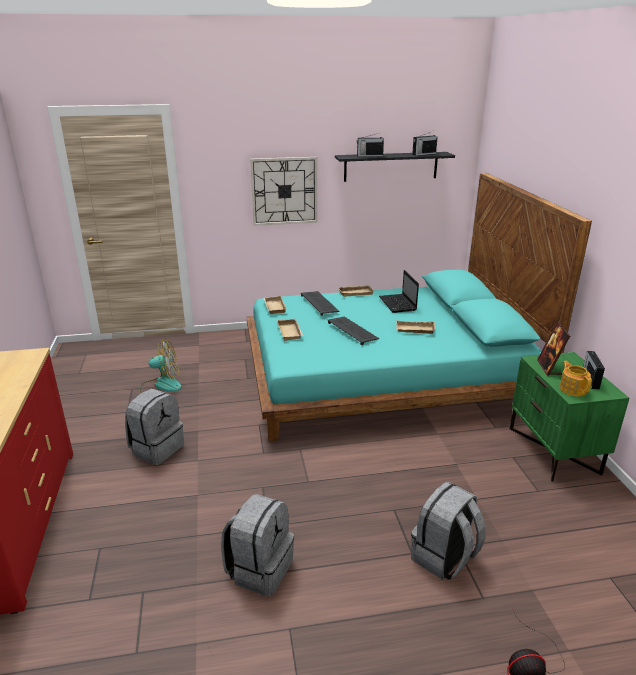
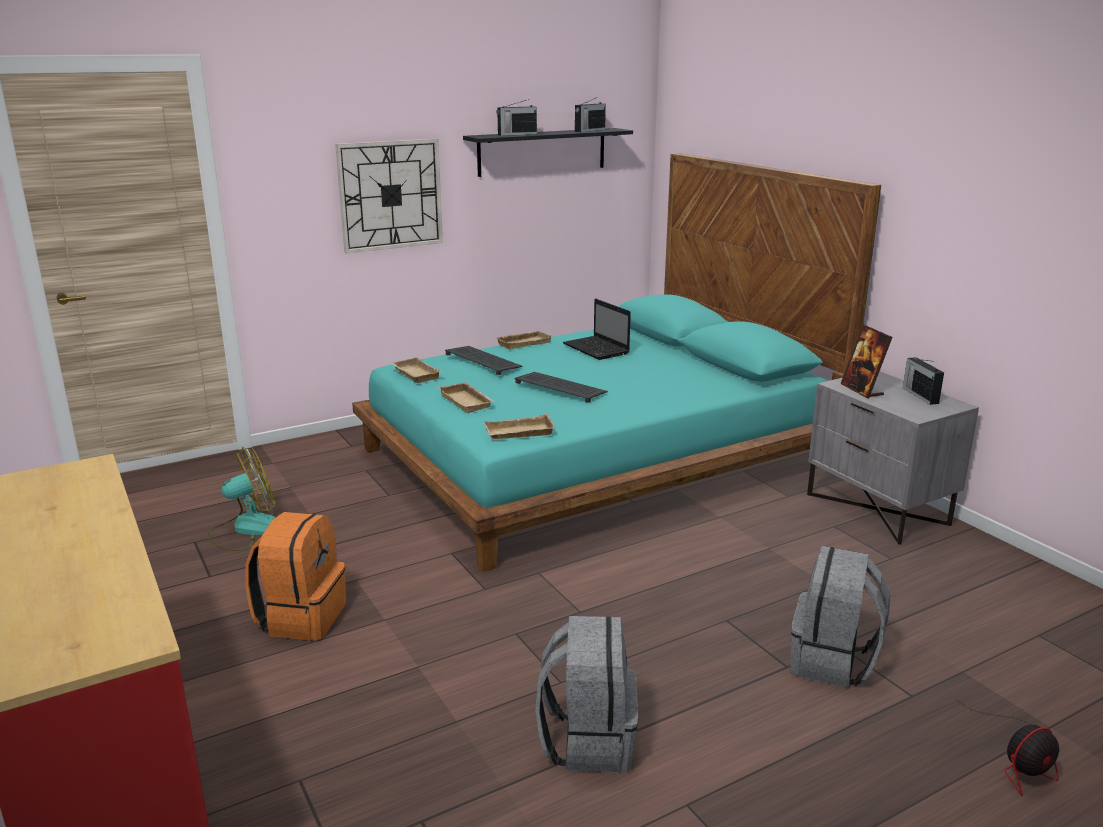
camera: 20 degrees left, 5 degrees down
grey backpack [125,389,184,465] -> orange backpack [245,512,346,640]
beige tray [396,320,435,334] -> beige tray moved to [483,414,556,439]
green nightstand [510,352,629,482] -> grey nightstand [807,371,979,544]
teapot [559,361,592,397] -> none

